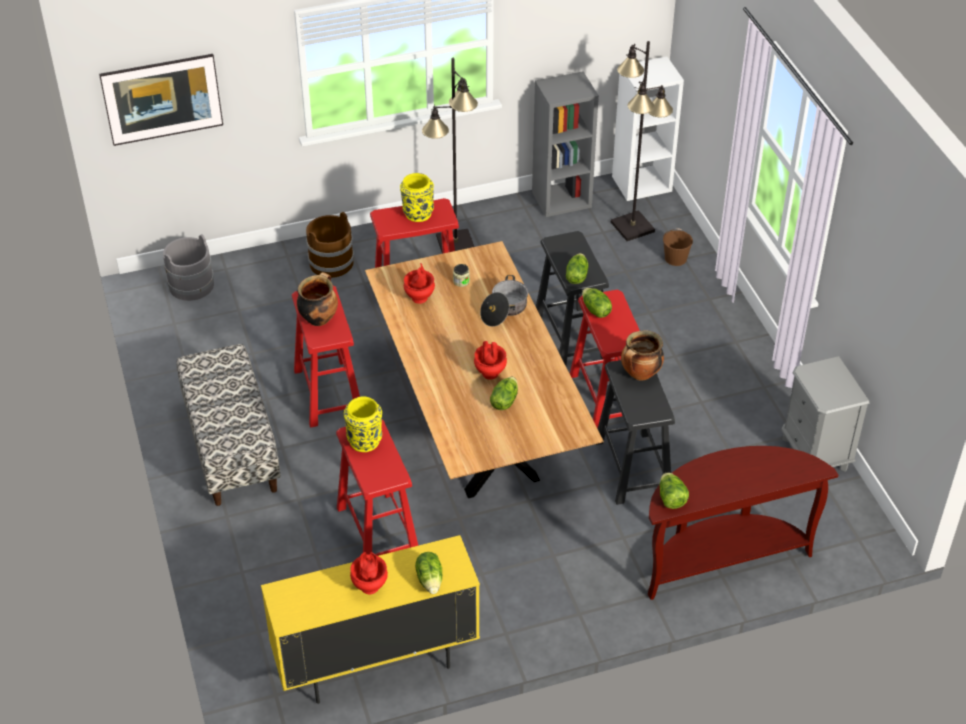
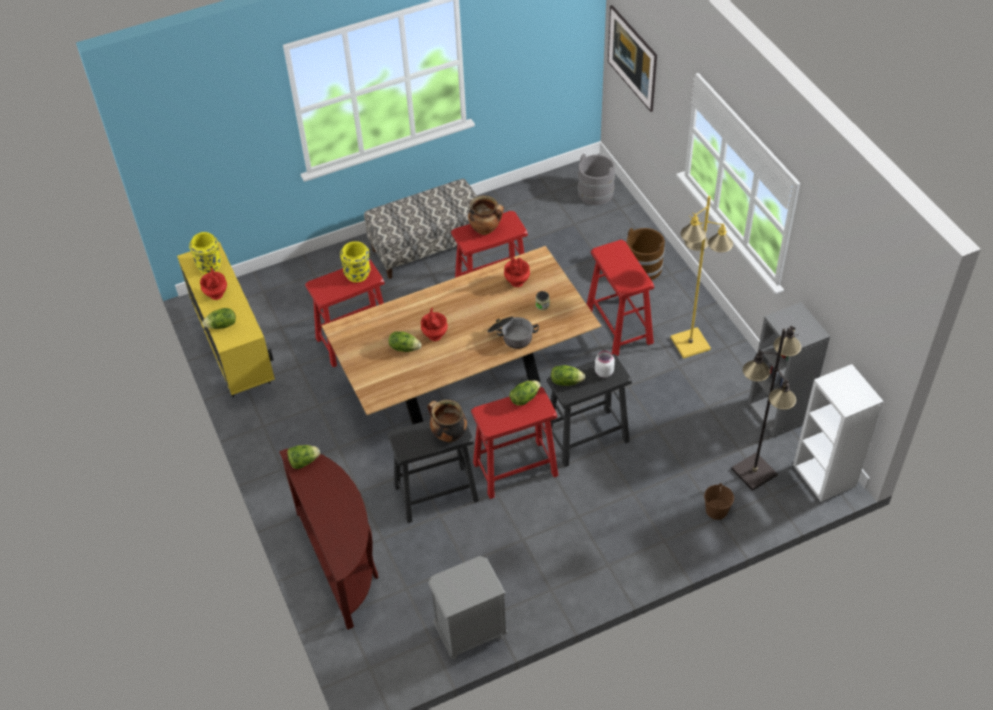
camera: 85 degrees right, 5 degrees up
yellow vase [400,173,434,222] -> yellow vase moved to [189,232,222,274]
black floor lamp [422,58,478,254] -> yellow floor lamp [670,196,733,359]
none -> white jar [595,351,615,378]

